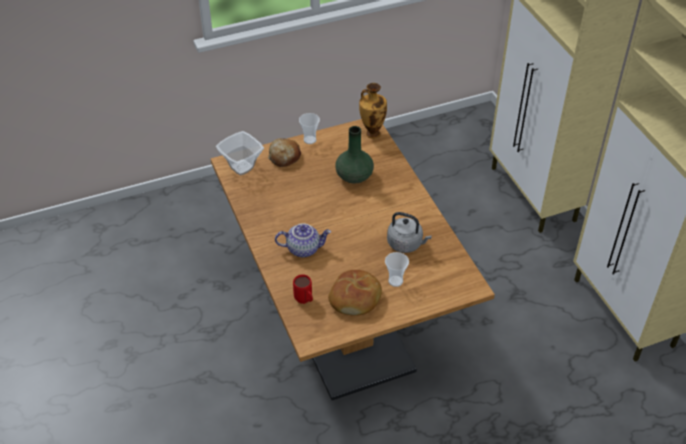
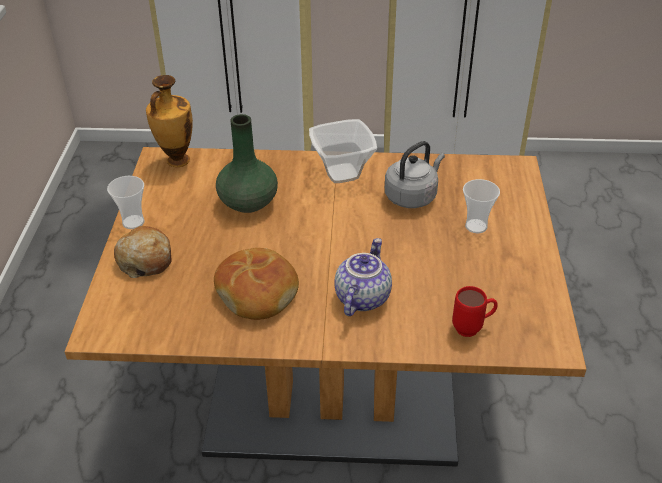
camera: 65 degrees left, 5 degrees down
bowl [216,131,264,175] -> bowl moved to [309,119,377,183]
bread [328,270,382,316] -> bread moved to [214,248,299,320]

